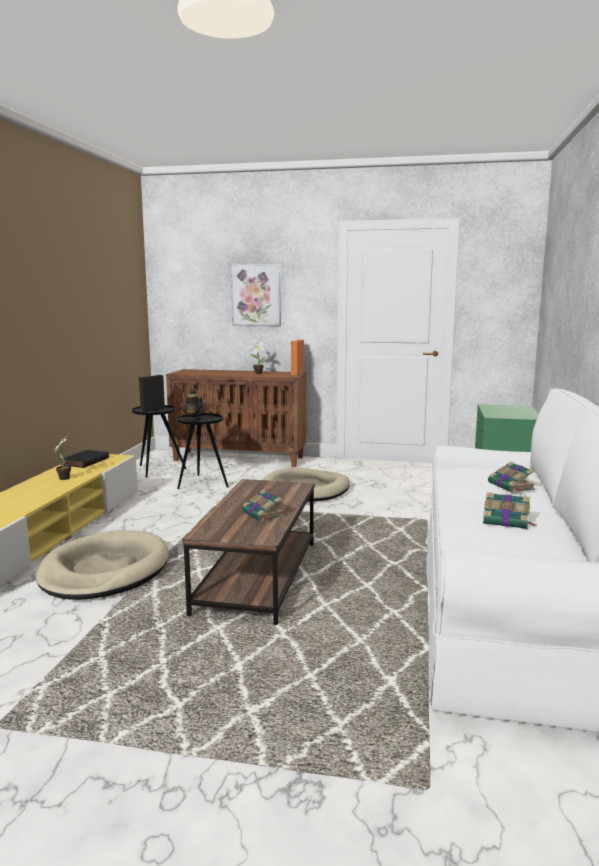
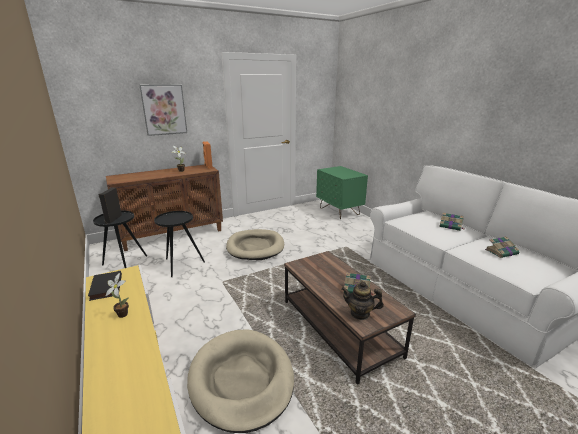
camera: 40 degrees left, 10 degrees up
teapot [183,389,205,421] -> teapot moved to [342,281,384,320]

